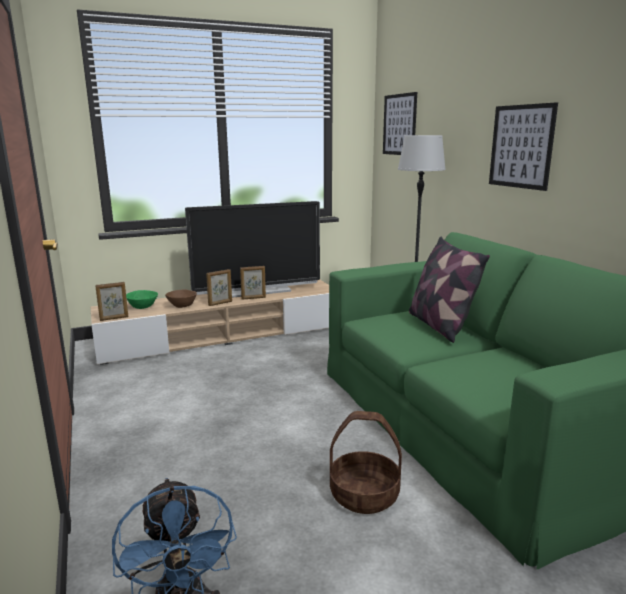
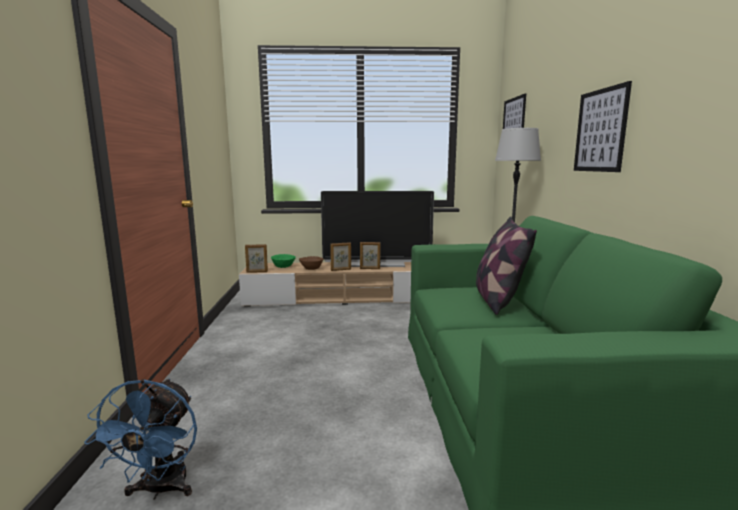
camera: 20 degrees right, 5 degrees down
basket [330,411,402,514] -> none

